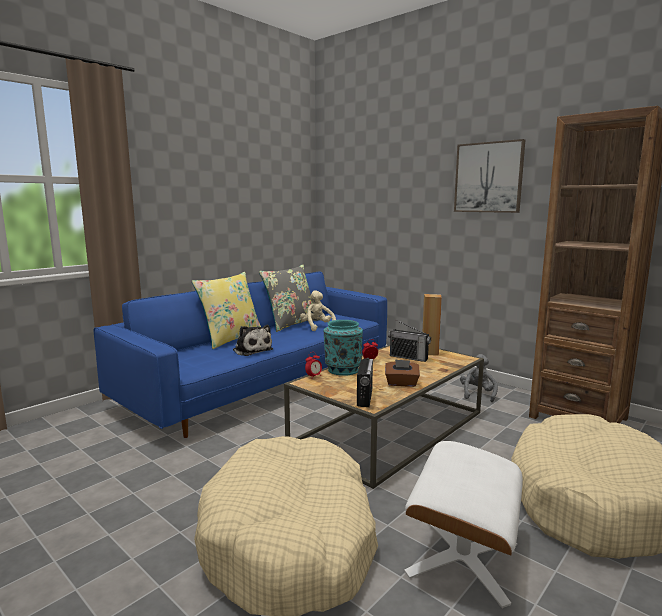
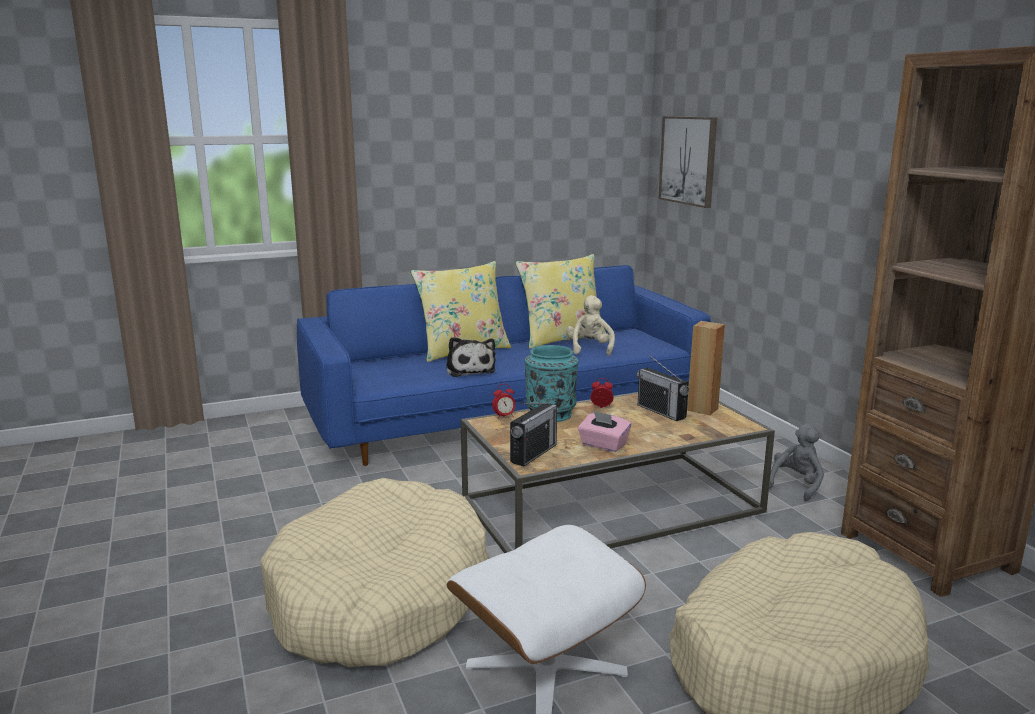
camera: 25 degrees right, 5 degrees up
grey pillow [259,264,313,332] -> yellow pillow [515,254,606,349]
brown tissue box [385,359,420,387] -> pink tissue box [578,411,631,452]
picture [454,139,525,213] -> picture moved to [659,116,717,208]

